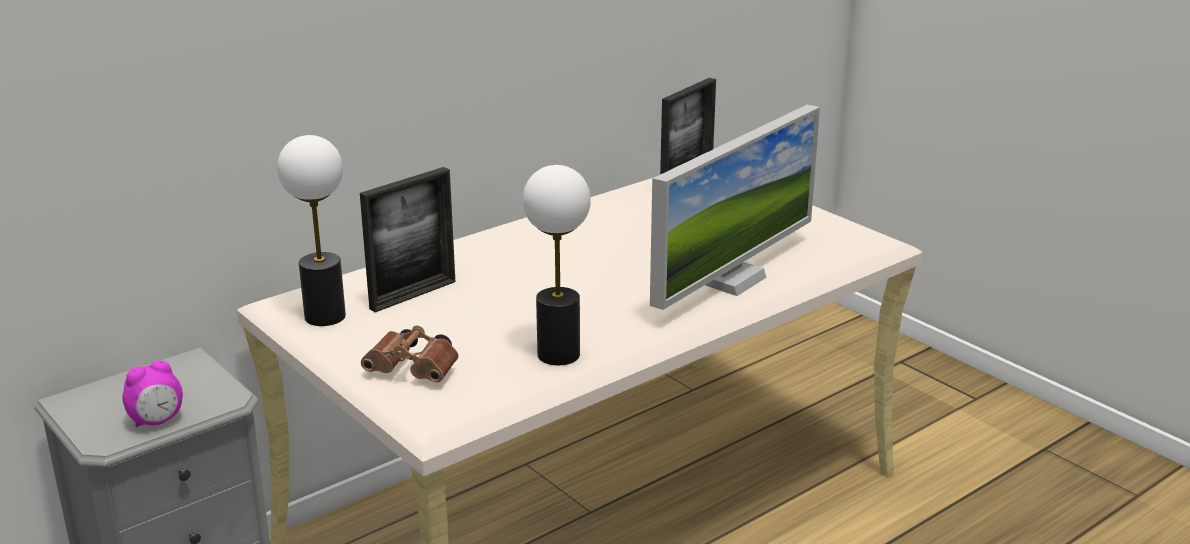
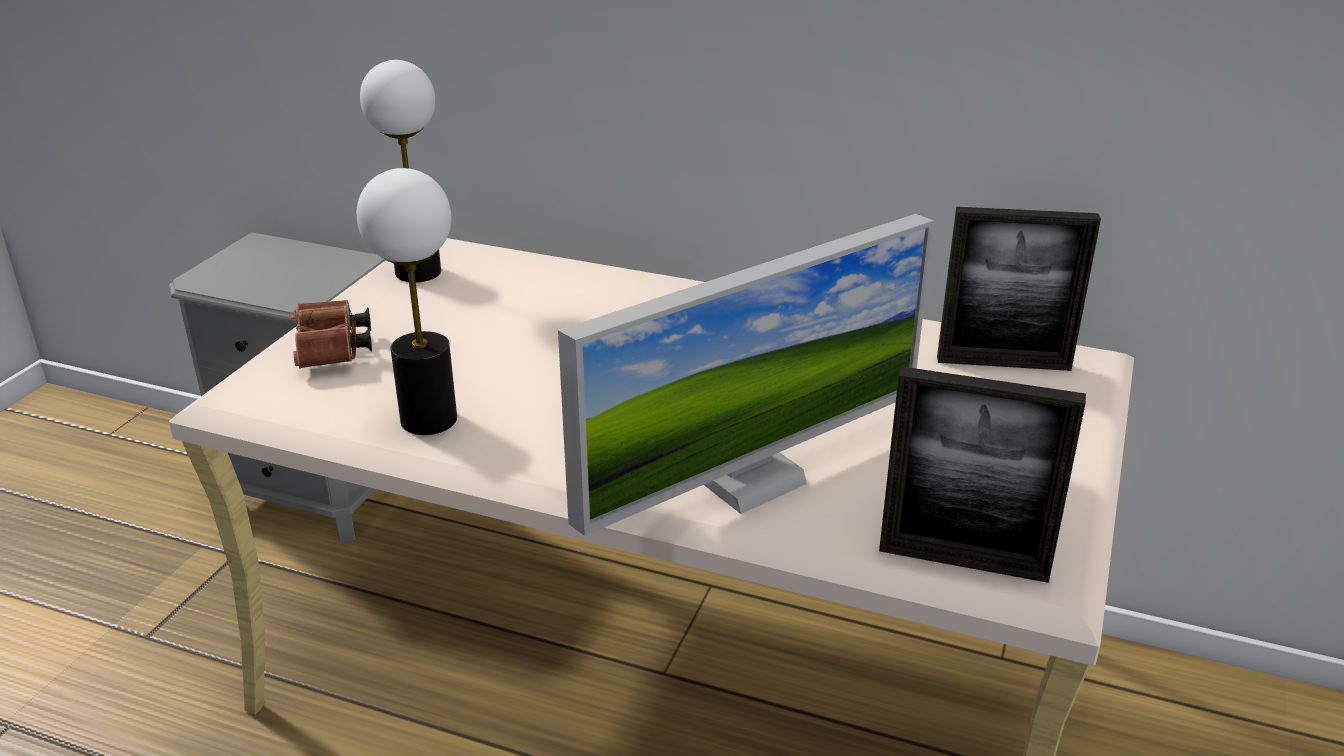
camera: 60 degrees right, 5 degrees up
alarm clock [122,360,183,427] -> none
picture frame [360,167,455,312] -> picture frame moved to [879,366,1086,583]
monitor [650,105,820,310] -> monitor turned 45 degrees counterclockwise [558,214,934,536]

